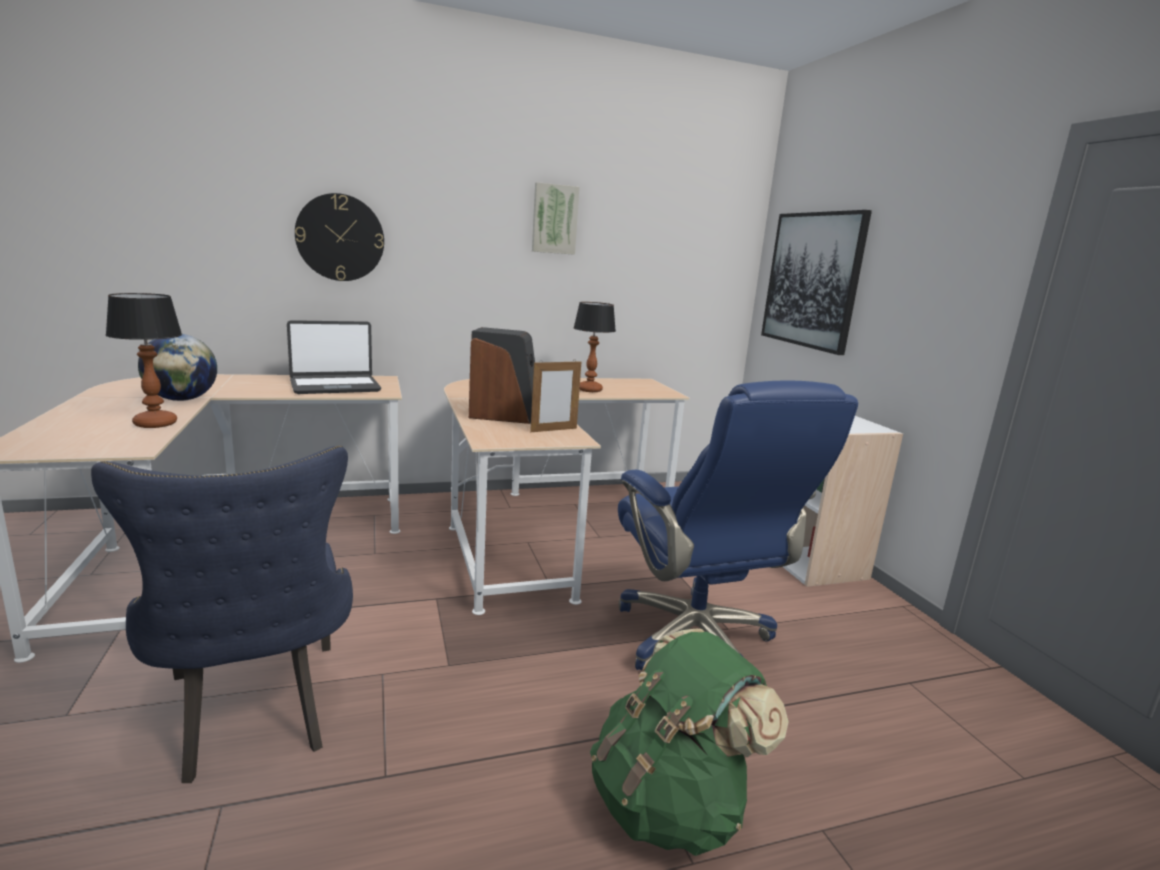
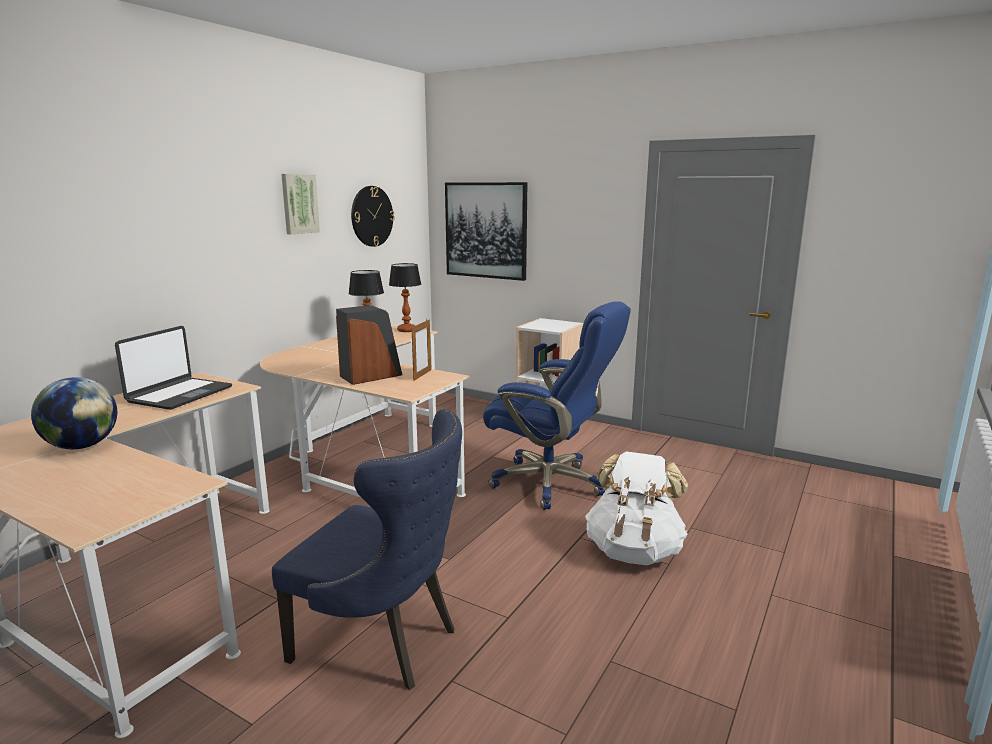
camera: 40 degrees left, 0 degrees up
table lamp [105,293,182,428] -> table lamp moved to [389,263,421,332]
wall clock [295,193,384,281] -> wall clock moved to [351,186,395,247]
green backpack [590,628,789,856] -> white backpack [585,451,688,565]

